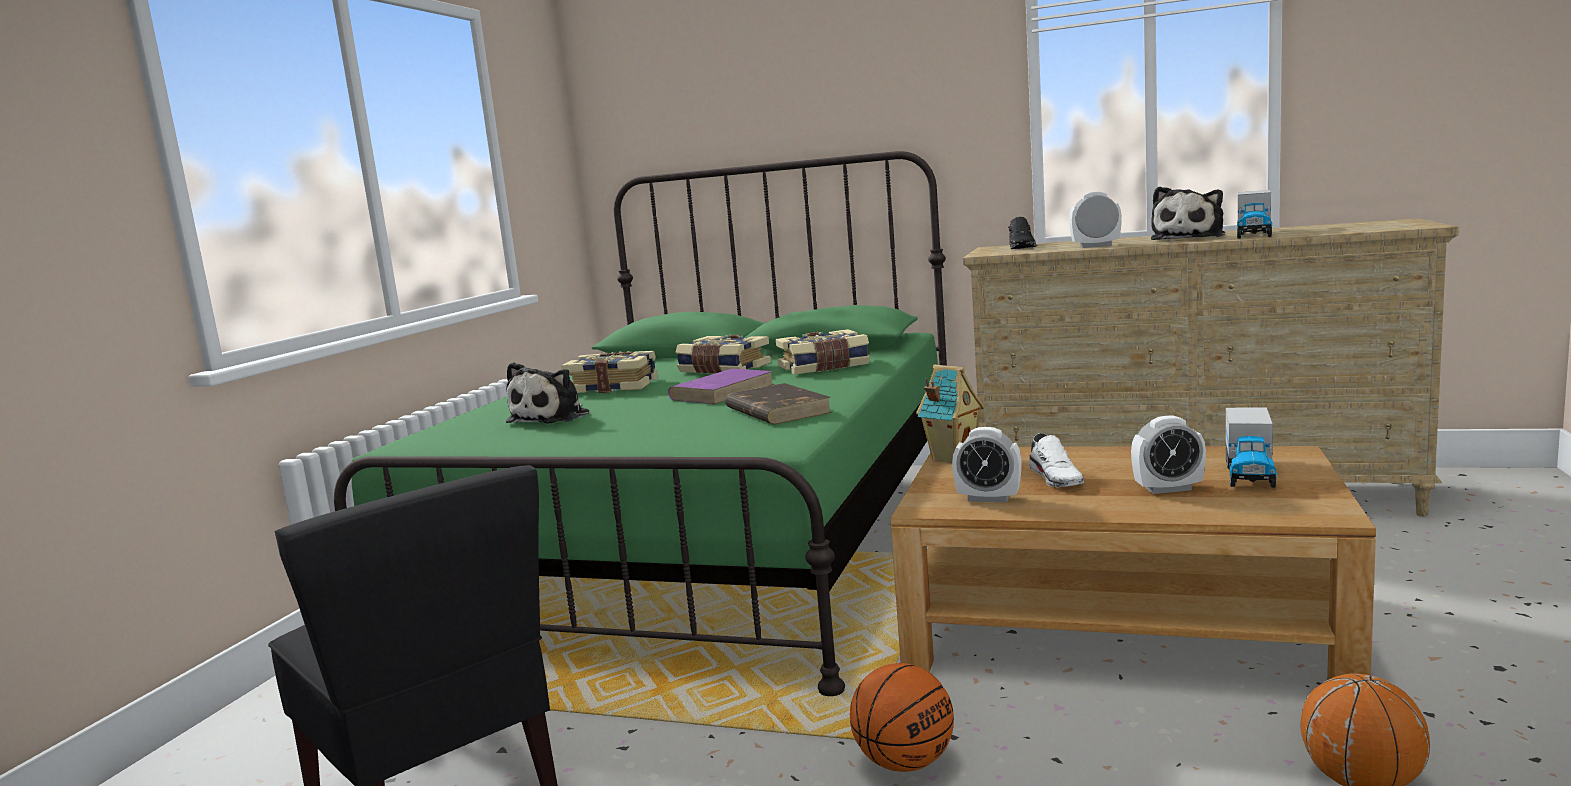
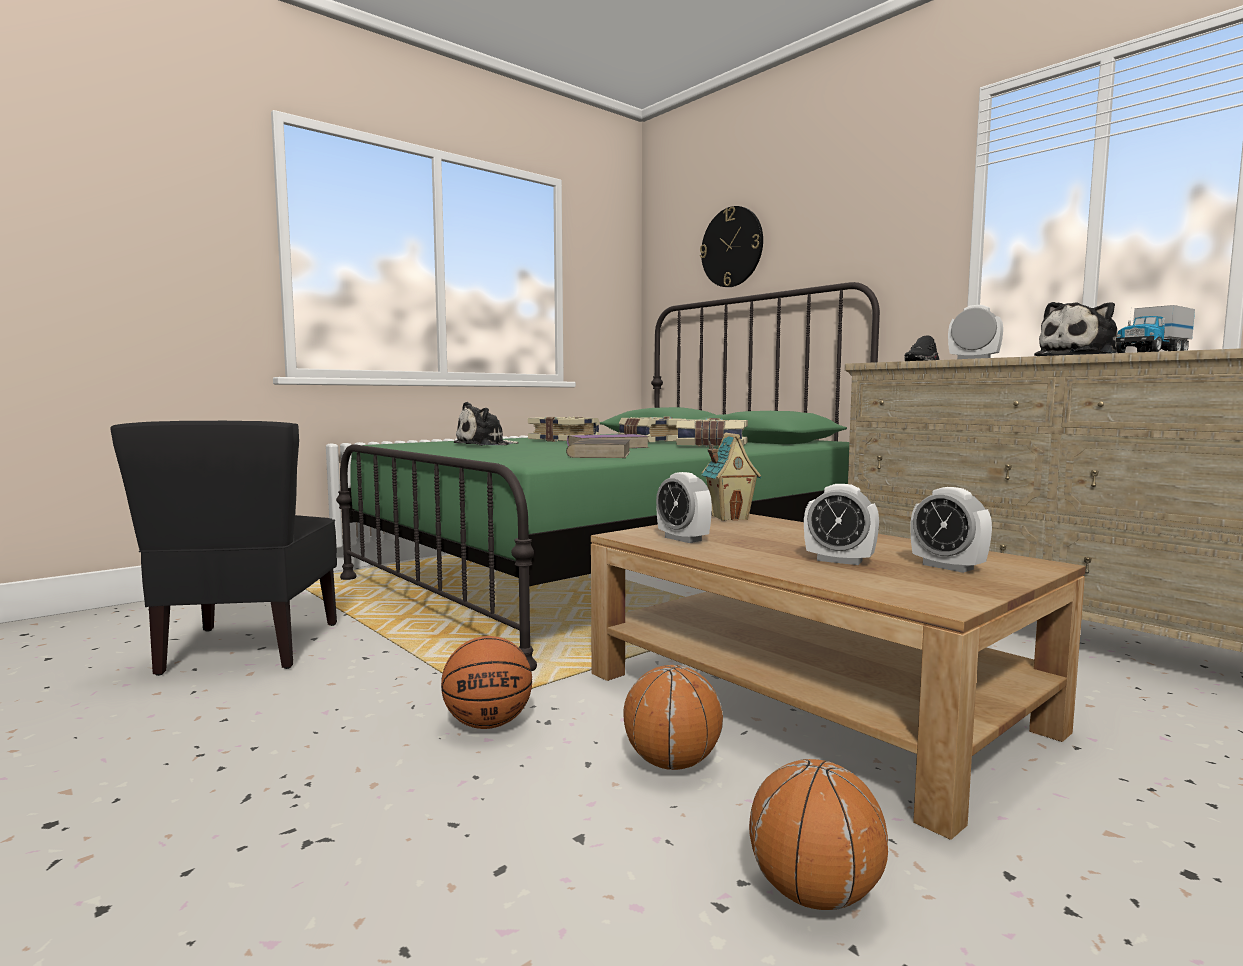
camera: 30 degrees right, 5 degrees down
white shoe [1029,433,1084,487] -> none
toy truck [1226,407,1277,488] -> alarm clock [910,487,992,573]
none -> basketball [623,665,723,770]
none -> wall clock [700,206,763,287]

